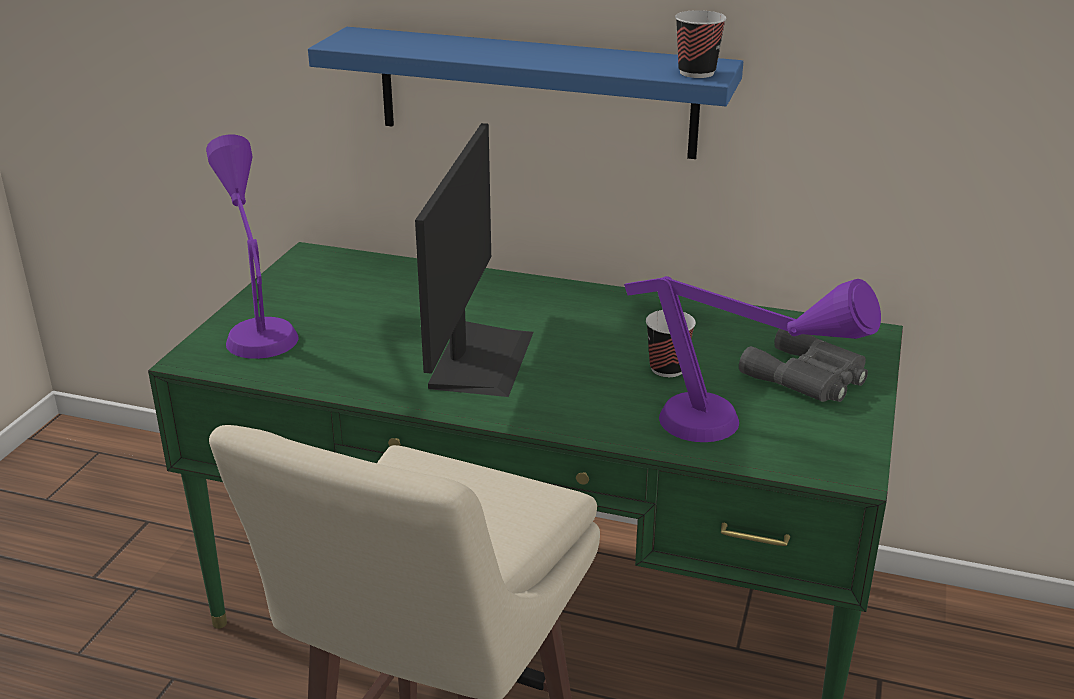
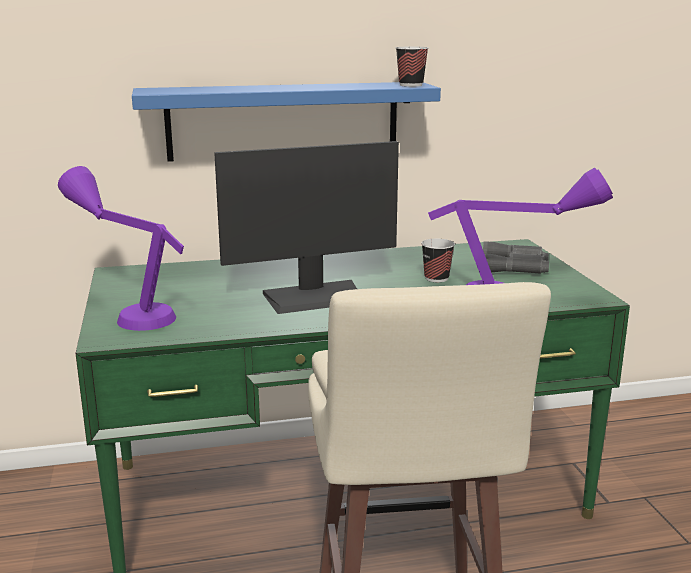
camera: 30 degrees left, 10 degrees down
monitor [415,123,534,397] -> monitor turned 90 degrees clockwise [214,141,399,314]

